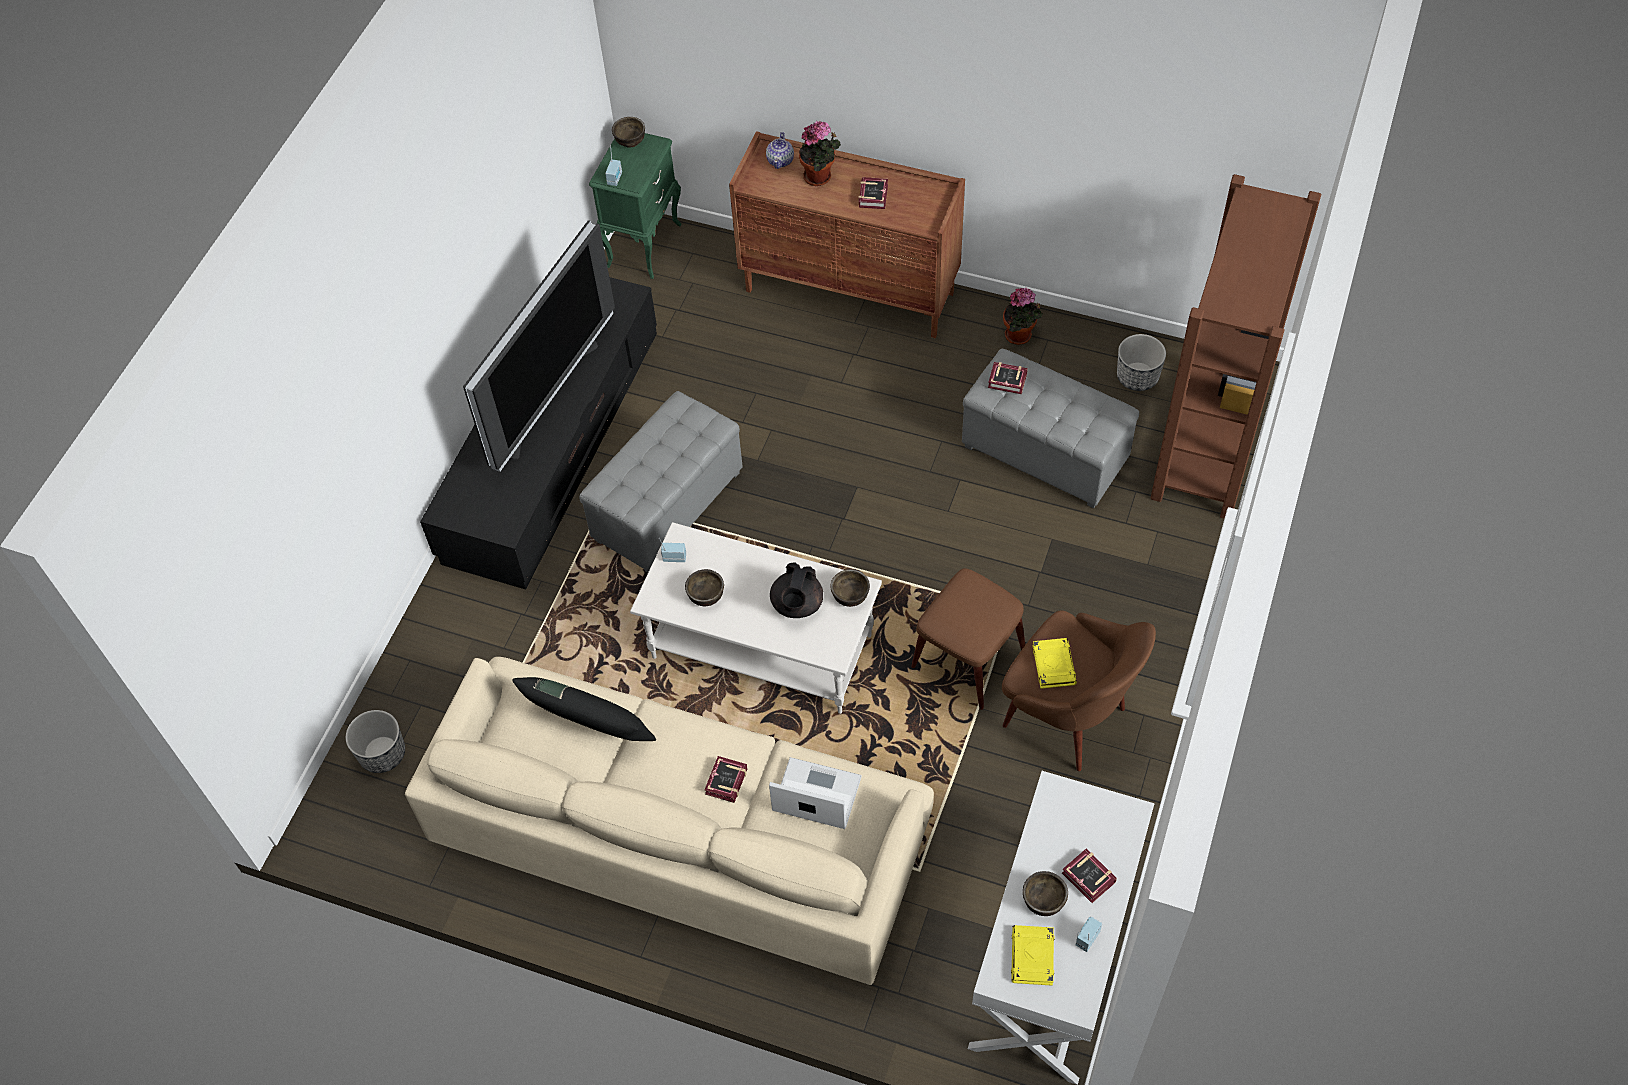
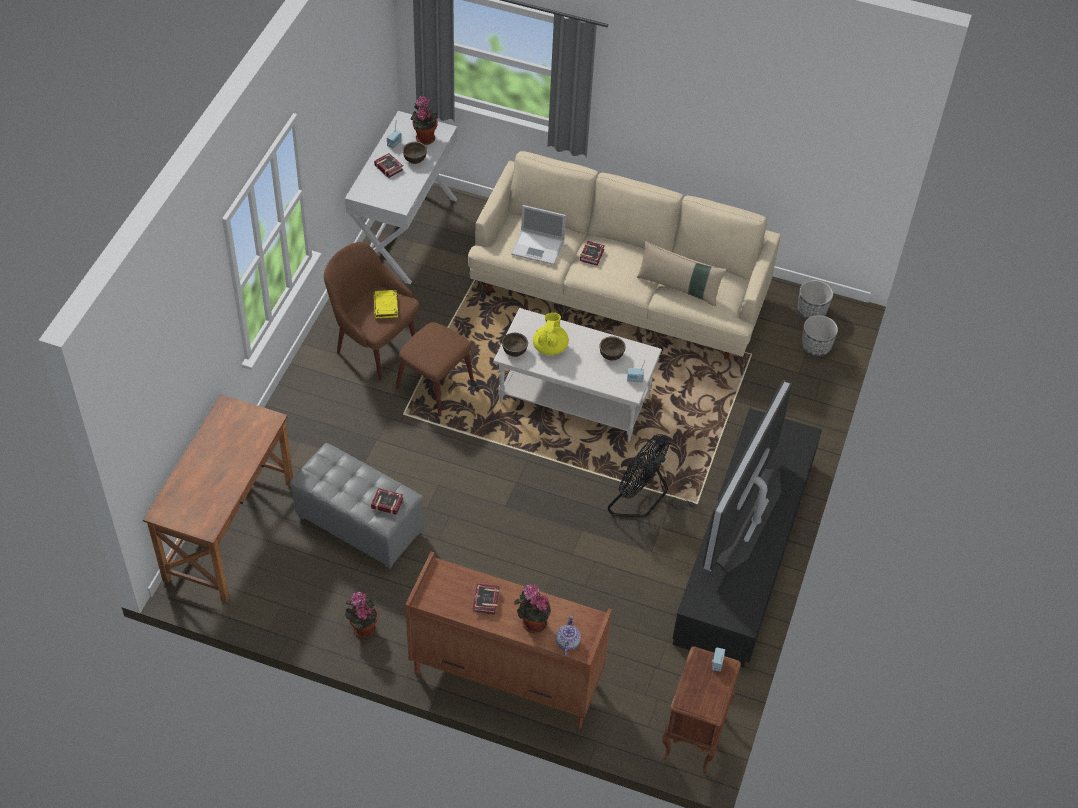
camera: 175 degrees right, 5 degrees down
black pillow [512,677,656,741] -> beige pillow [637,241,727,306]
grey ottoman [579,391,743,573] -> black fan [608,434,695,517]
green nightstand [589,133,682,279] -> brown nightstand [662,646,741,775]
brown bowl [612,117,645,148] -> none
black teapot [770,562,823,618] -> yellow teapot [533,313,569,355]
yellow book [1011,925,1055,986] -> potted plant [411,96,438,145]
planter [1117,334,1166,391] -> planter moved to [797,280,833,319]
brown bookcase [1150,174,1321,519] -> brown desk [143,394,293,603]

